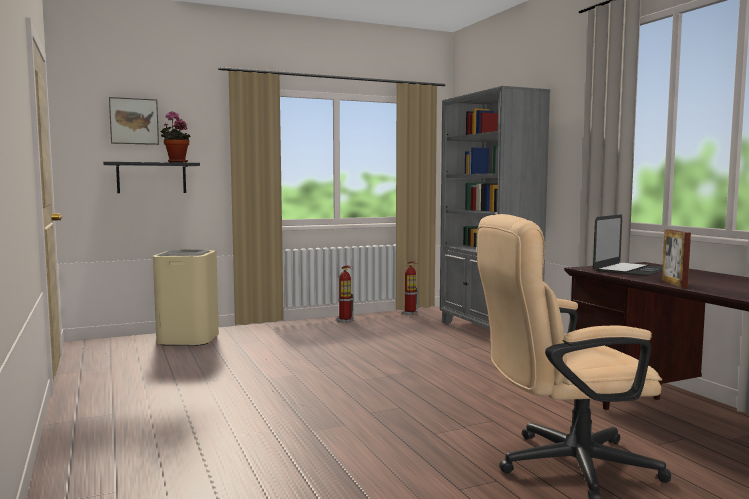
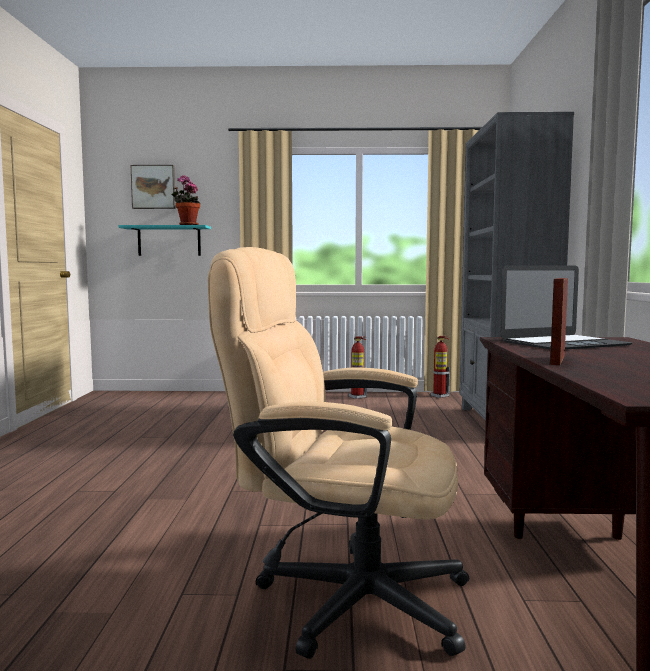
camera: 25 degrees right, 0 degrees up
black shelf [103,162,200,193] -> turquoise shelf [118,225,211,256]
beige trash can [153,249,219,346] -> none

